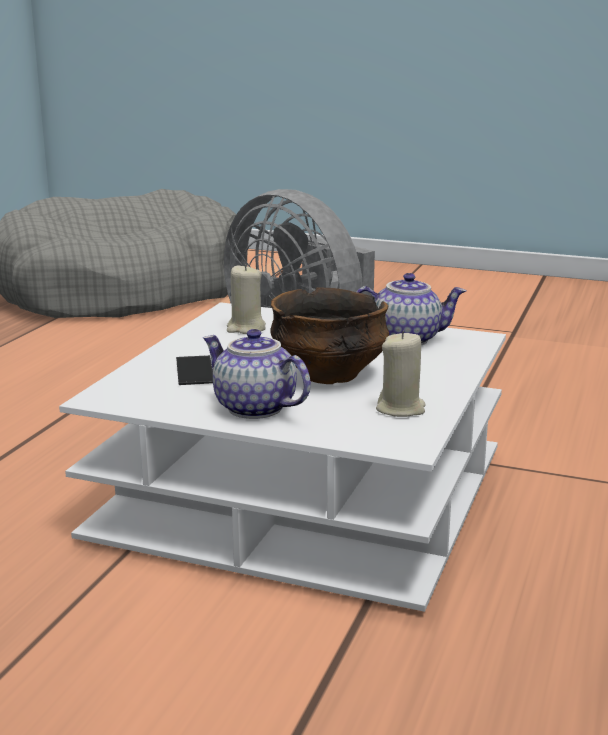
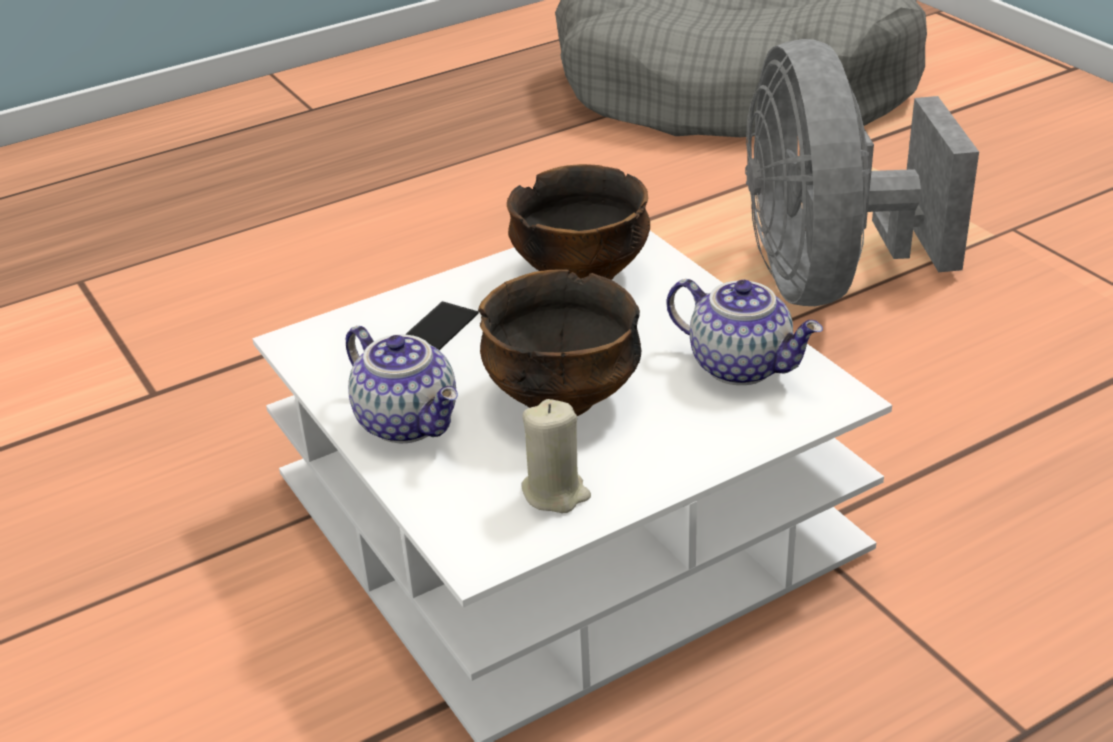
camera: 40 degrees right, 15 degrees up
teapot [203,329,311,419] -> teapot turned 150 degrees clockwise [346,326,458,443]
beige candle [227,264,266,334] -> bowl [507,164,650,280]

